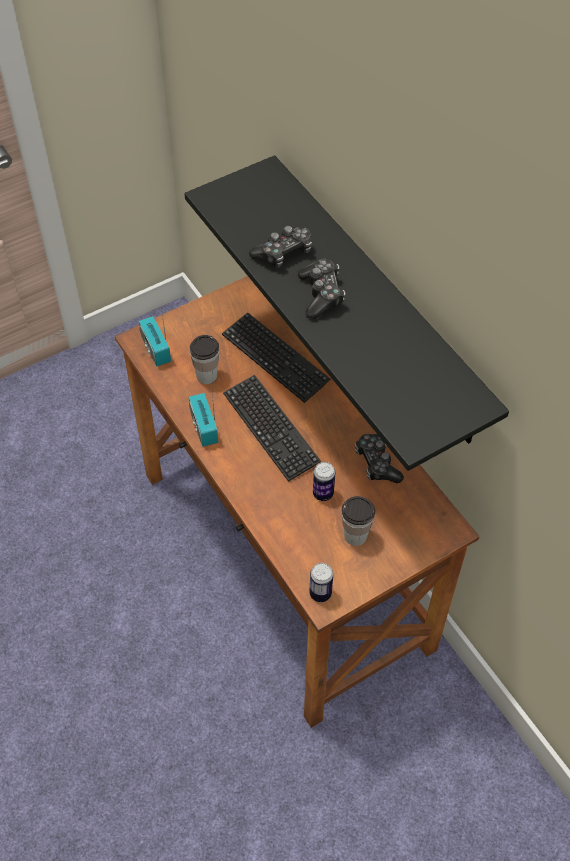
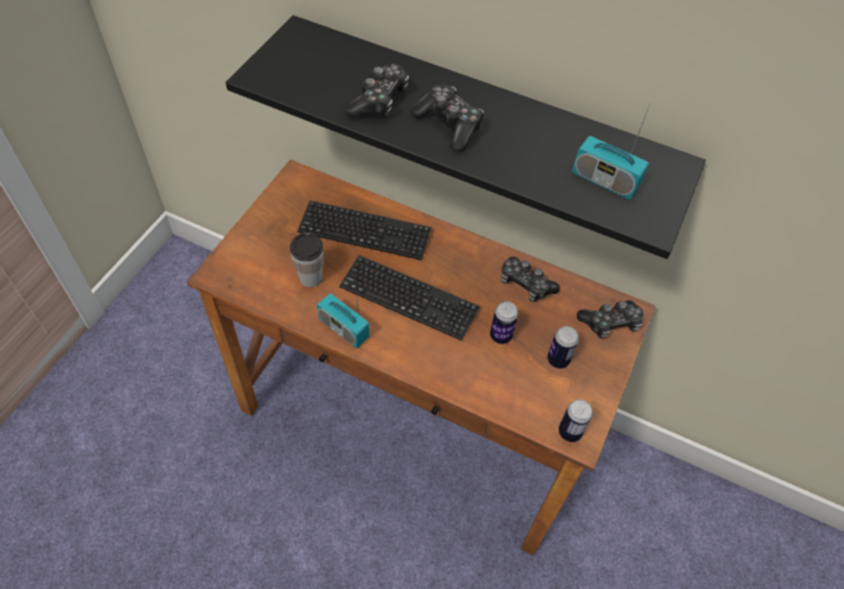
camera: 35 degrees left, 0 degrees up
radio [139,308,171,366] -> radio moved to [572,104,650,199]
cup [342,496,375,546] -> can [547,326,579,368]
none -> game controller [577,300,644,339]

